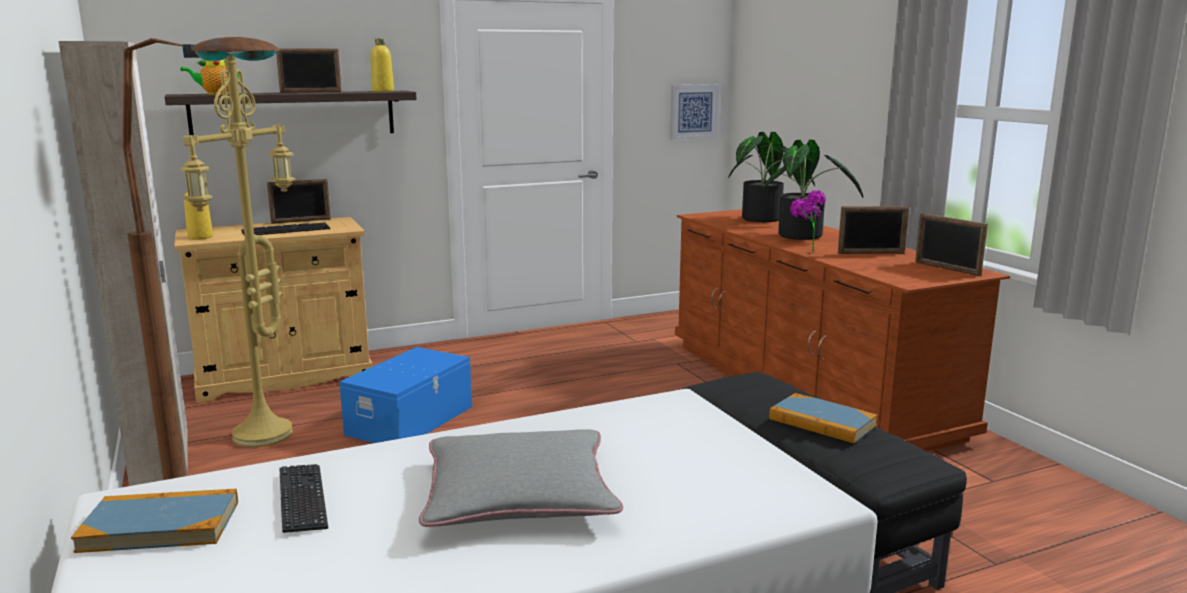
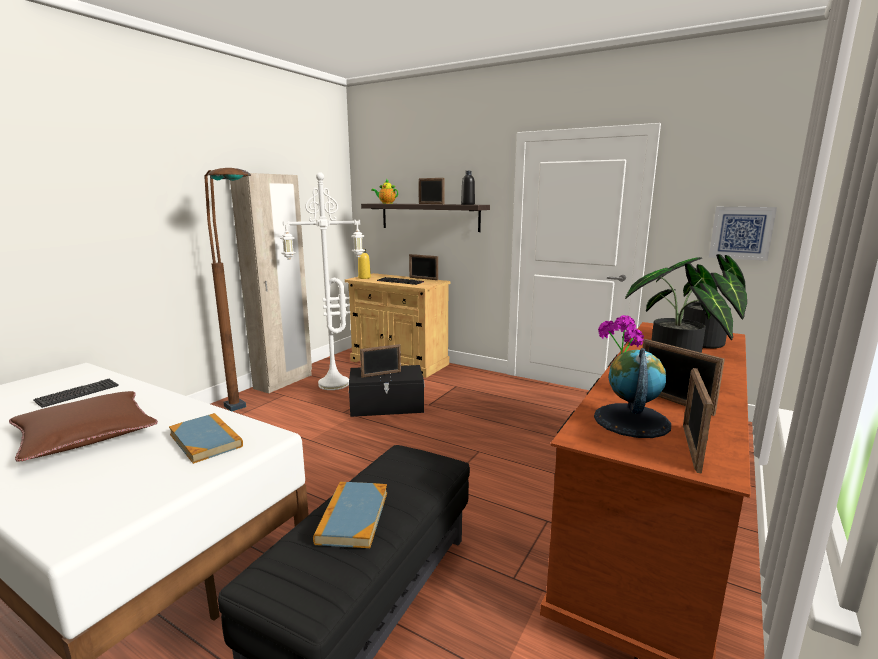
camera: 55 degrees right, 0 degrees up
book [71,489,238,553] -> book moved to [169,413,243,464]
yellow floor lamp [180,53,296,447] -> white floor lamp [280,172,365,390]
blue storage box [340,347,472,443] -> black storage box [349,365,425,417]
yellow bottle [371,39,394,92] -> black bottle [461,171,475,205]
grey pillow [419,429,623,527] -> brown pillow [9,391,158,461]
none -> picture frame [360,344,401,378]
none -> globe [594,348,671,438]

